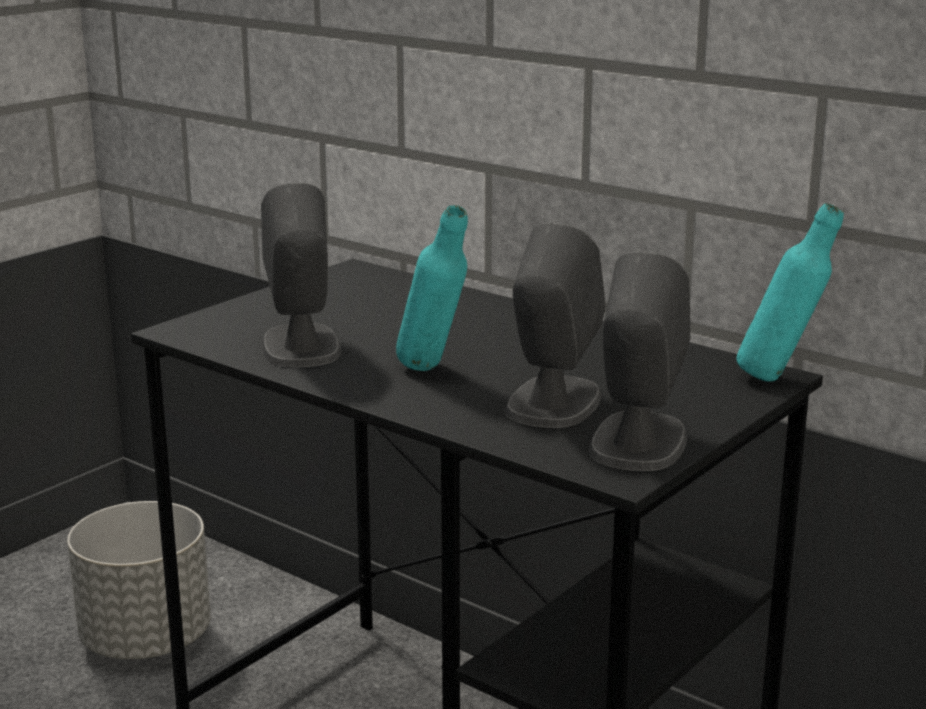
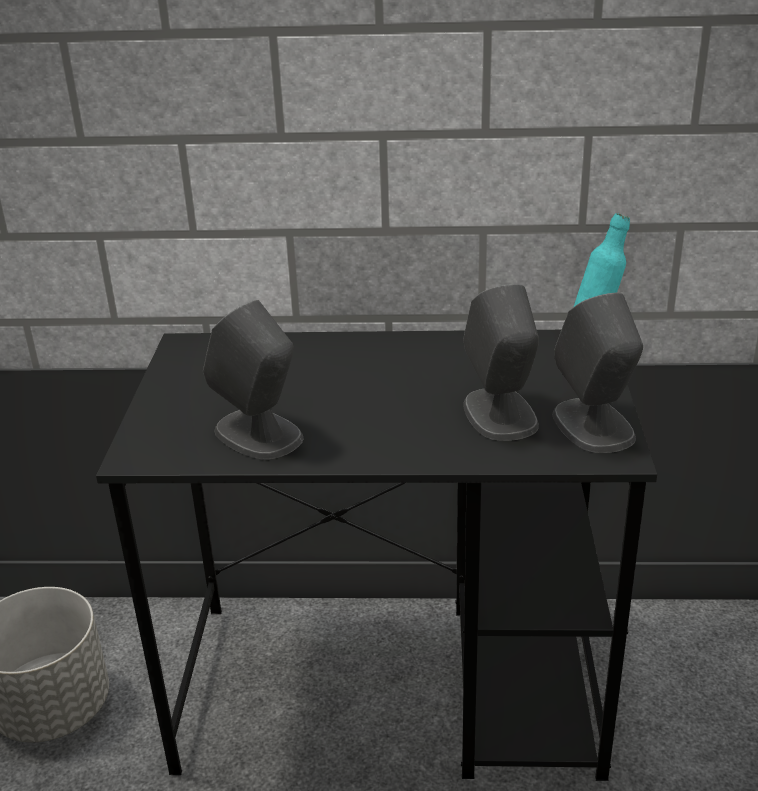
camera: 35 degrees left, 10 degrees up
turquoise bottle [396,205,468,371] -> none

